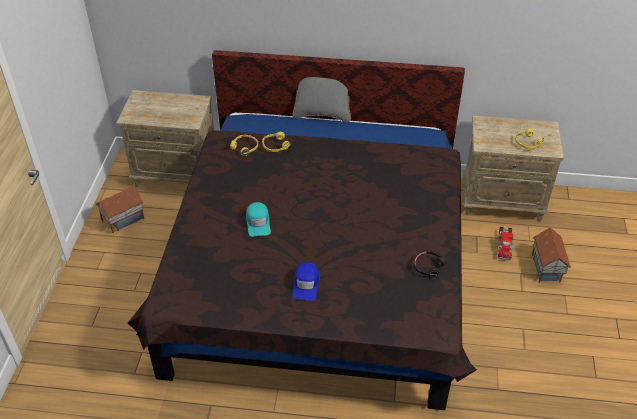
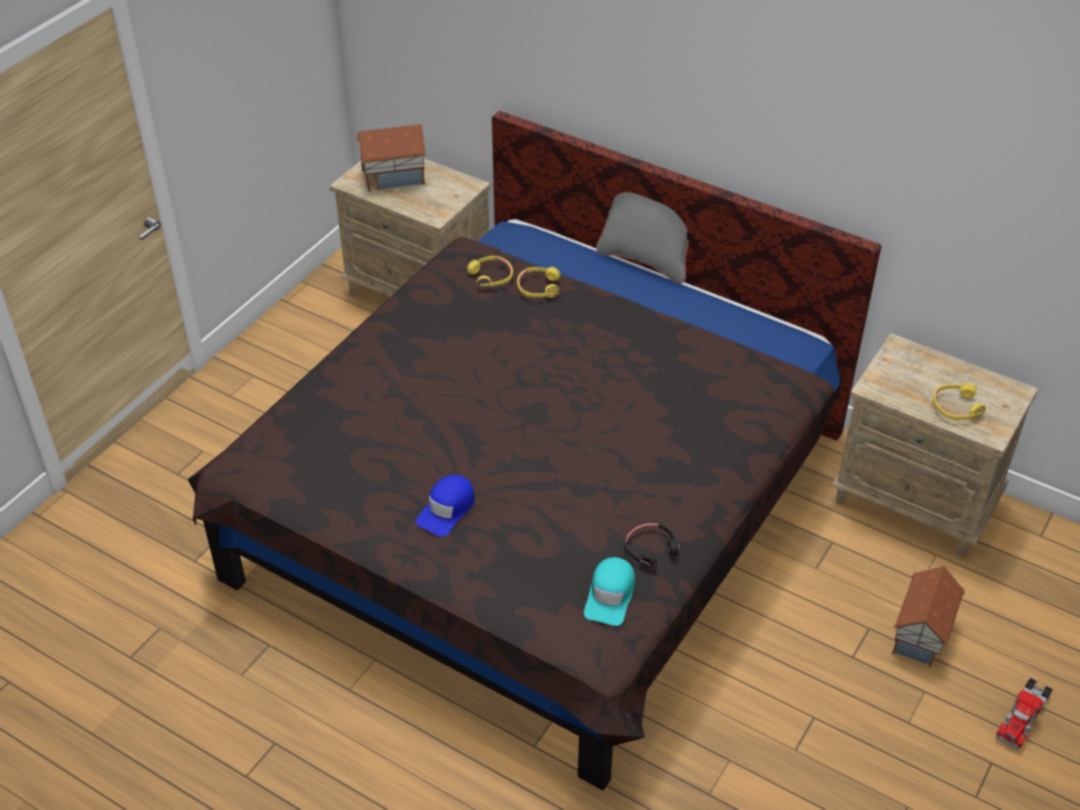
camera: 25 degrees right, 0 degrees up
toy house [95,186,144,233] -> toy house moved to [356,124,427,192]
turquoise cap [246,202,271,237] -> turquoise cap moved to [584,557,635,626]
toy truck [498,226,513,261] -> toy truck moved to [996,677,1053,750]

